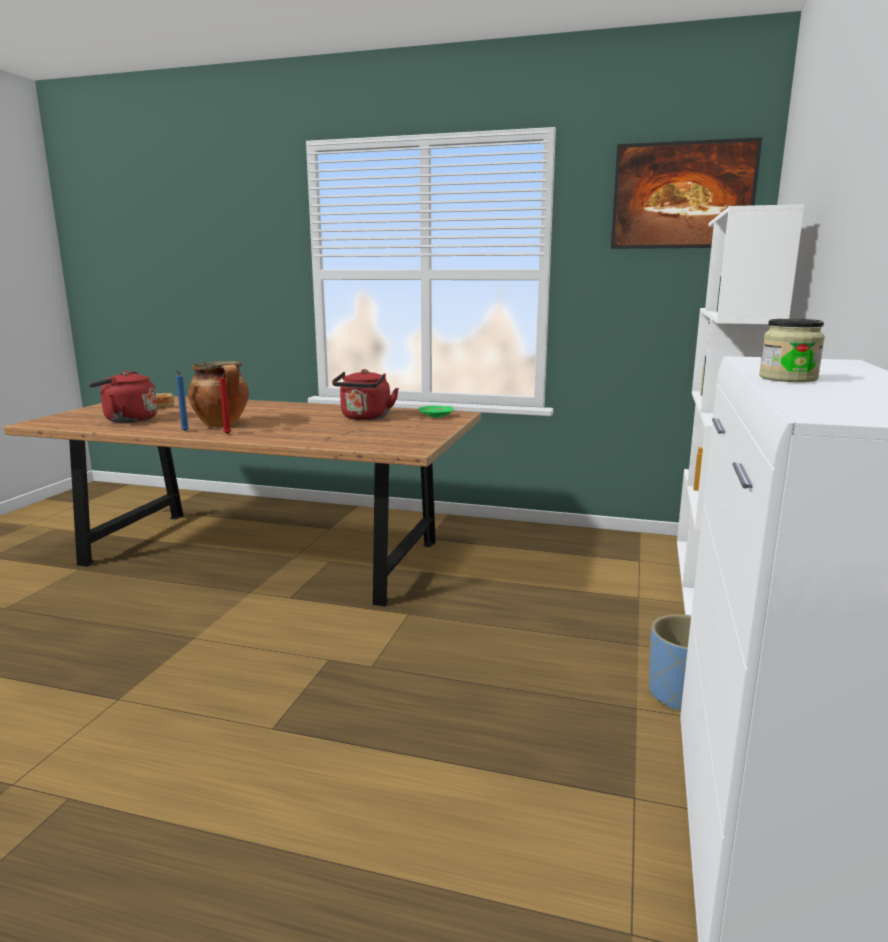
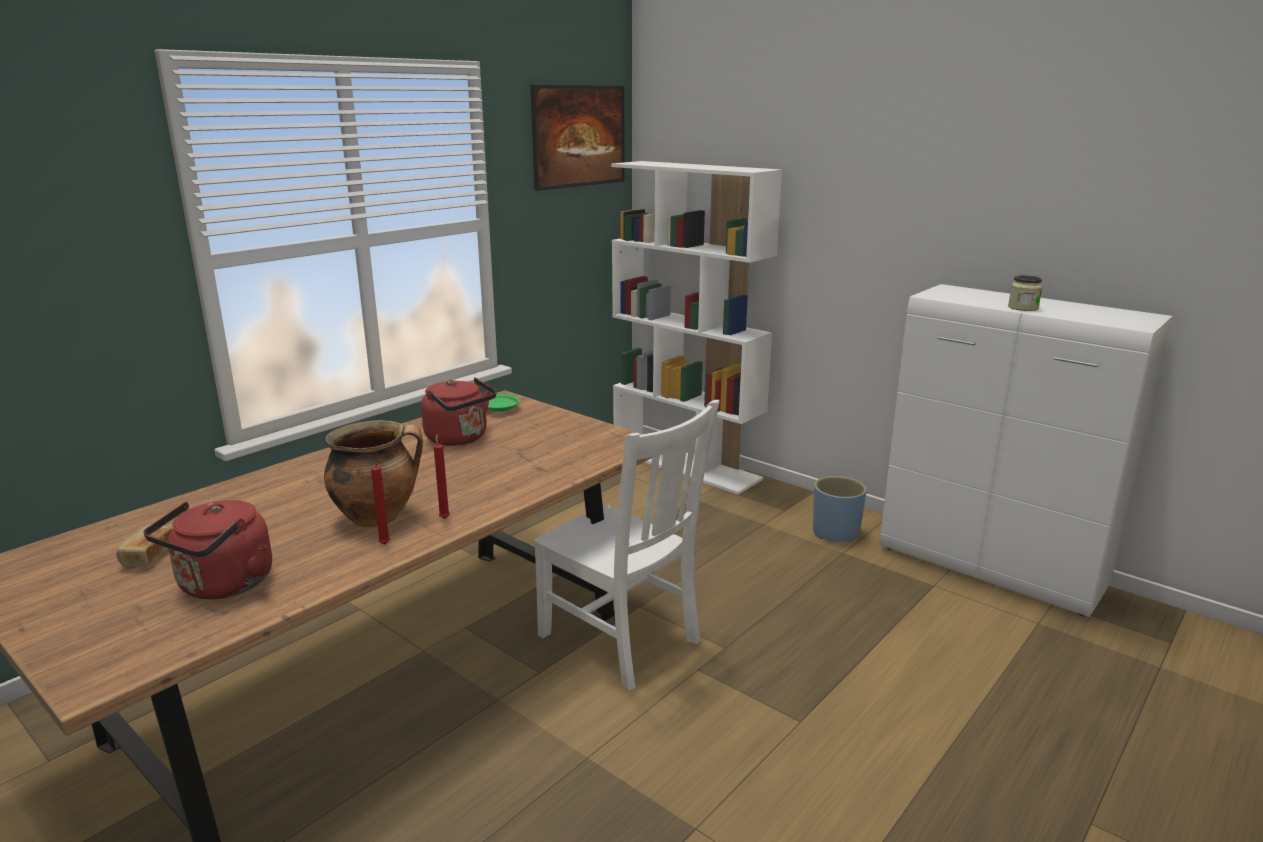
camera: 65 degrees left, 5 degrees up
blue candle [176,371,189,431] -> red candle [371,460,390,544]
none -> white chair [533,400,720,690]

